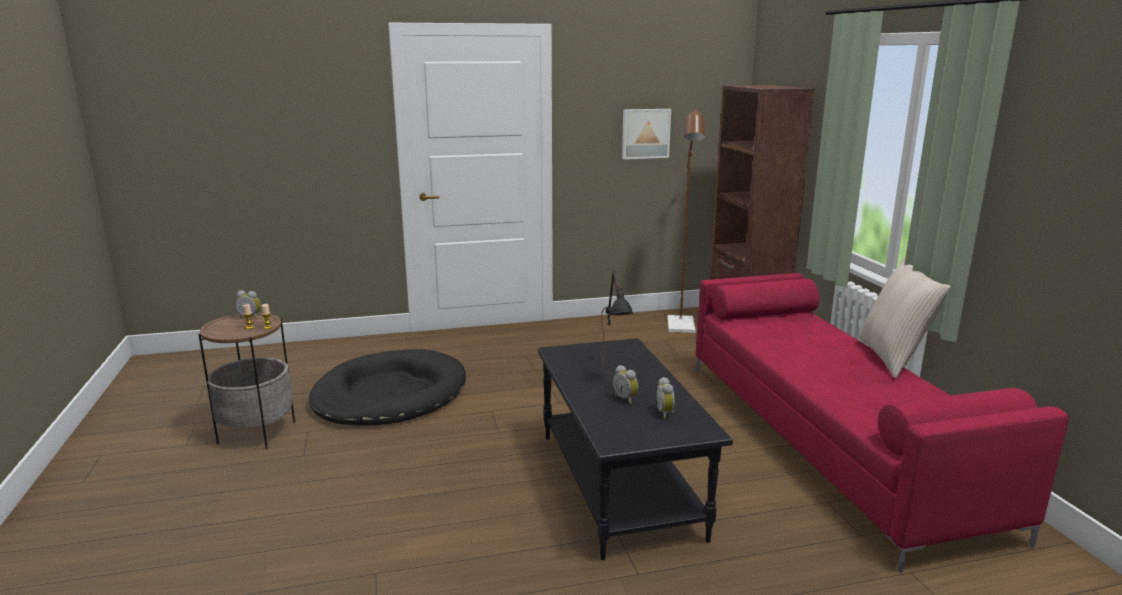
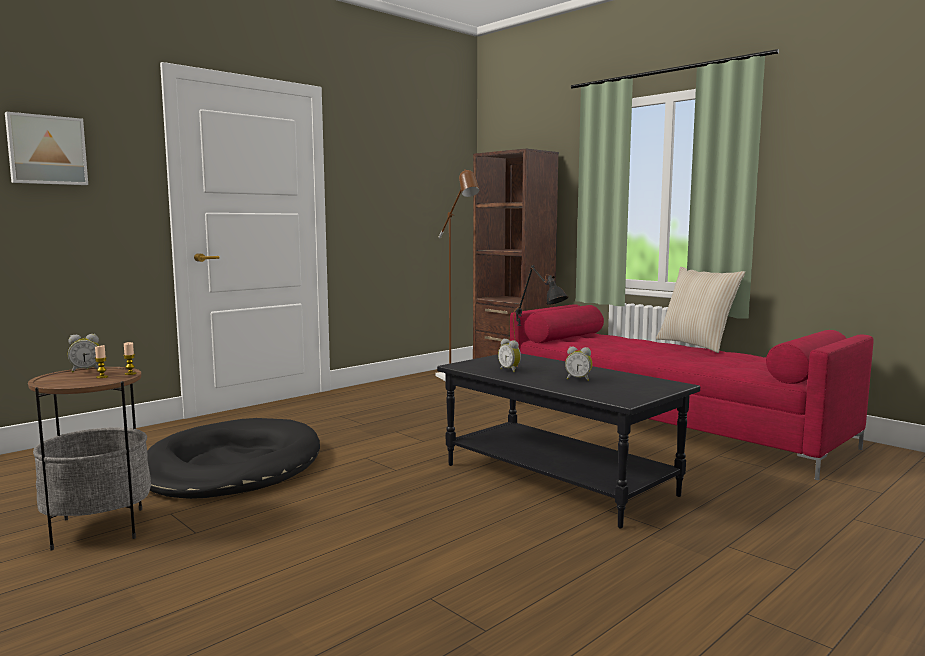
camera: 30 degrees left, 10 degrees down
picture [622,109,671,159] -> picture moved to [5,112,88,185]
alarm clock [656,377,675,419] -> alarm clock moved to [498,339,521,372]

